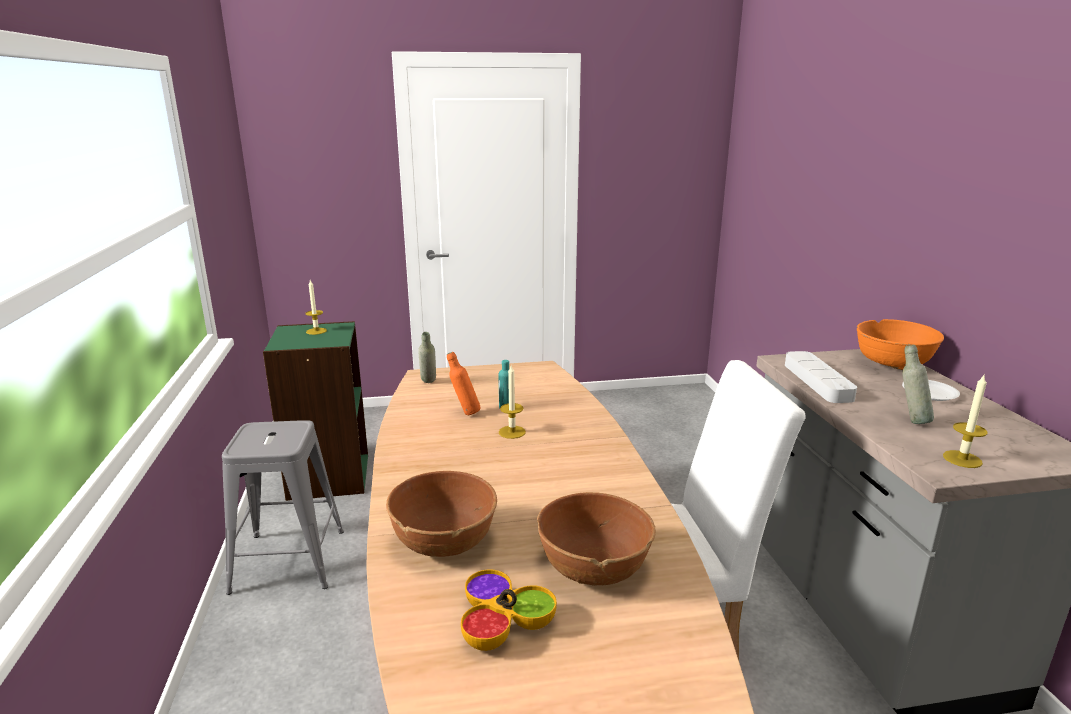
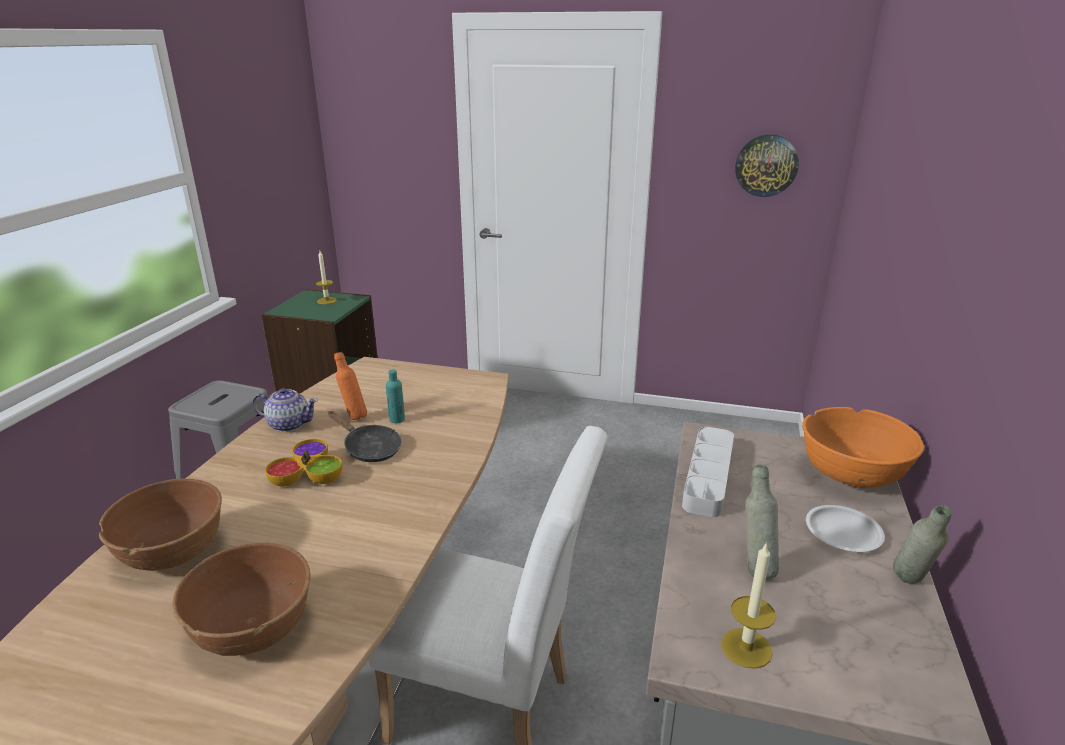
camera: 25 degrees right, 5 degrees up
grey bottle [418,332,436,383] -> grey bottle moved to [893,505,951,584]
bowl [461,569,557,651] -> bowl moved to [265,439,342,486]
candle [499,365,526,439] -> black frying pan [328,411,401,462]
none -> teapot [252,388,318,432]
none -> wall clock [735,134,799,197]

